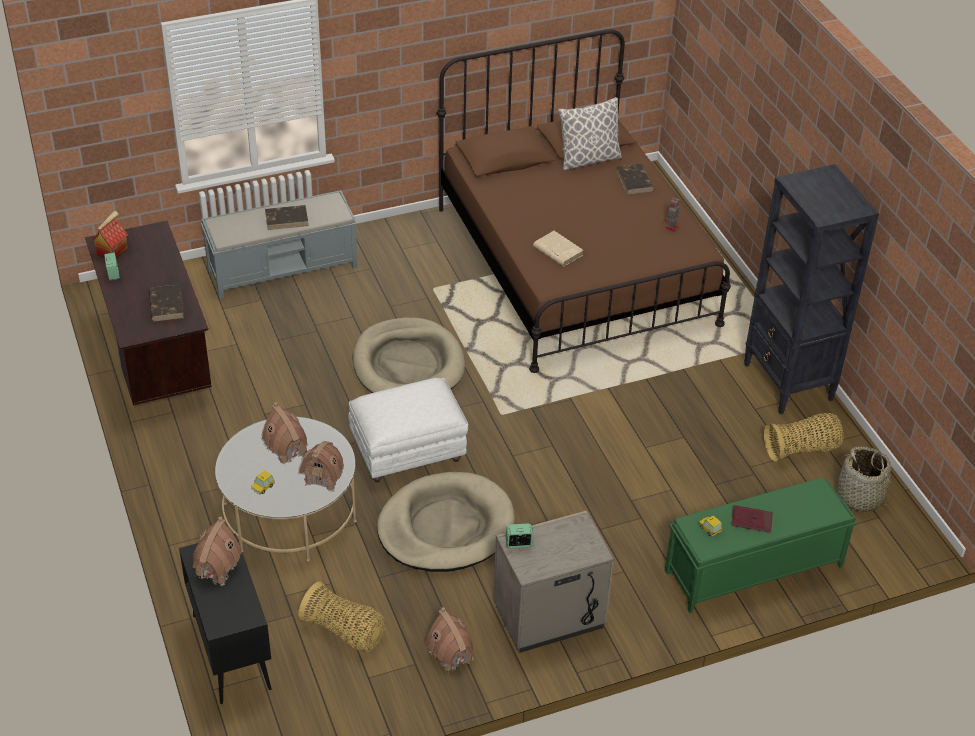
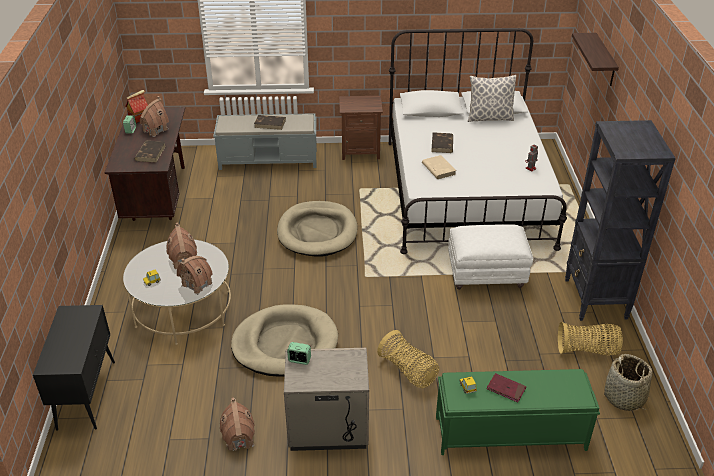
camera: 20 degrees right, 5 degrees down
toy house [193,516,242,586] -> toy house moved to [140,96,169,137]
basket [298,581,386,652] -> basket moved to [377,330,439,389]
white ottoman [348,378,468,483] -> white ottoman moved to [448,224,533,290]
brown bed [437,29,731,373] -> white bed [389,28,567,254]
brown book [616,164,655,195] -> brown book moved to [431,132,453,153]
none -> brown nightstand [339,96,383,160]
none -> shelf [572,33,619,86]

